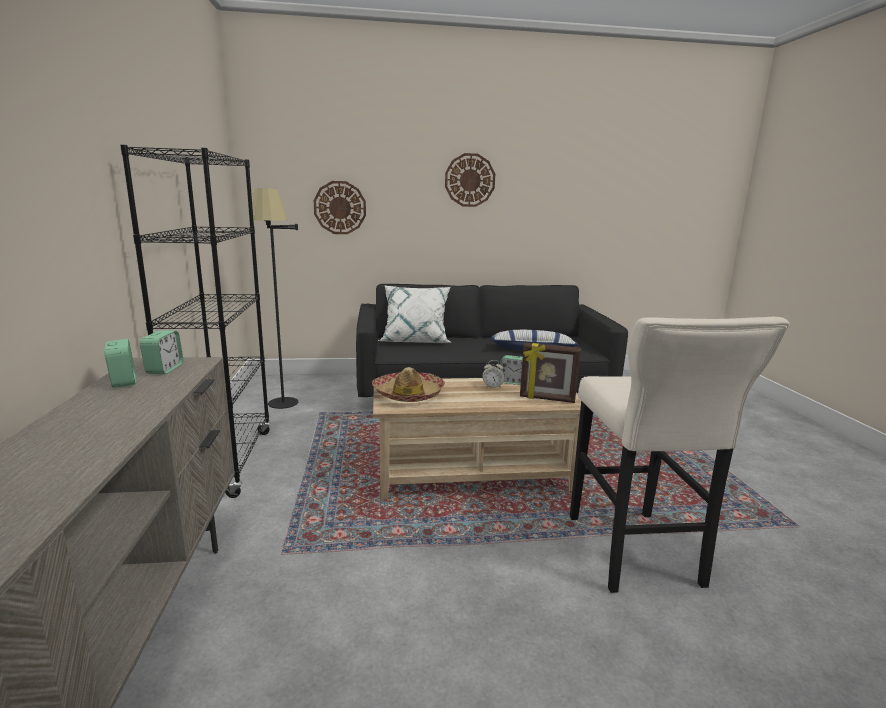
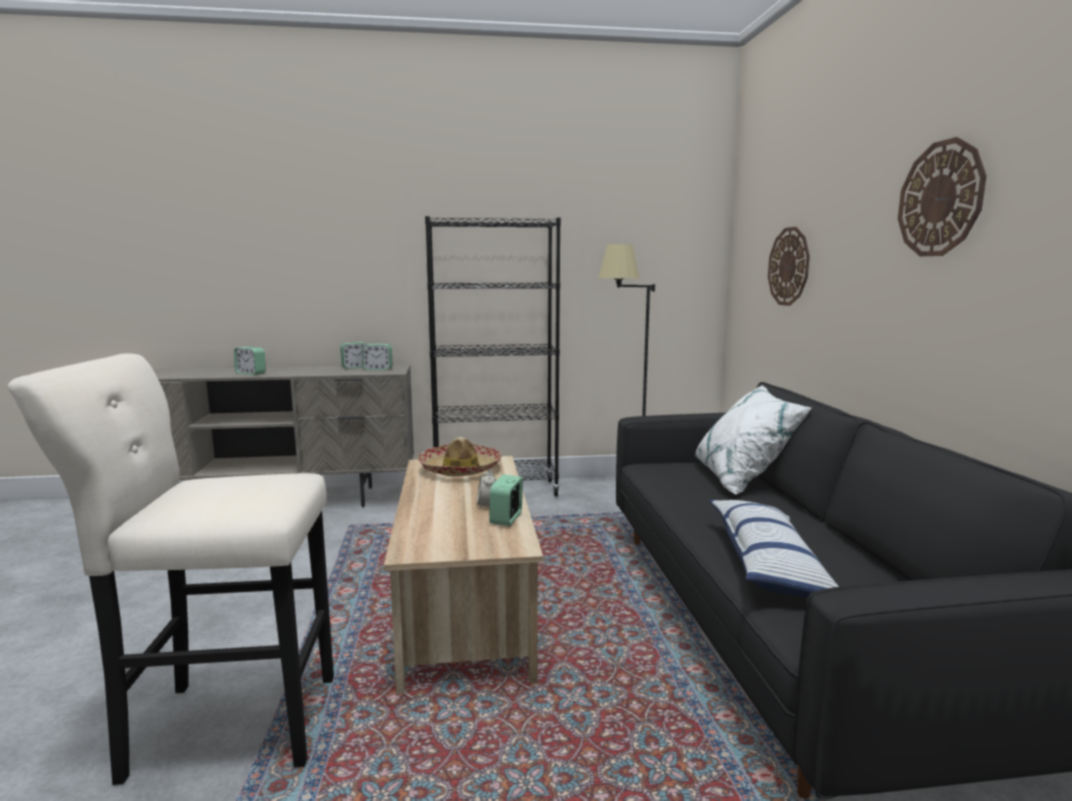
camera: 90 degrees right, 5 degrees down
picture frame [520,343,581,403] -> none
none -> alarm clock [234,347,266,375]

